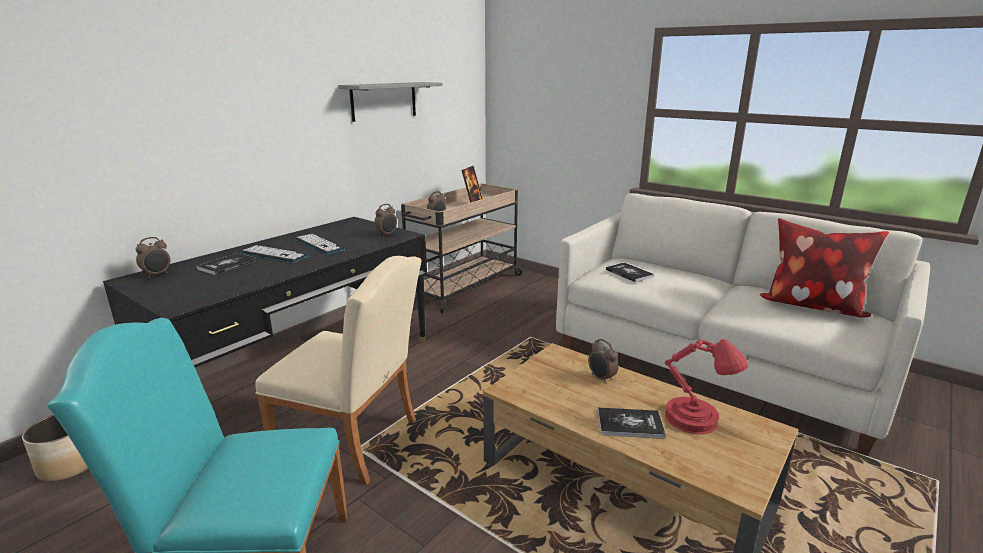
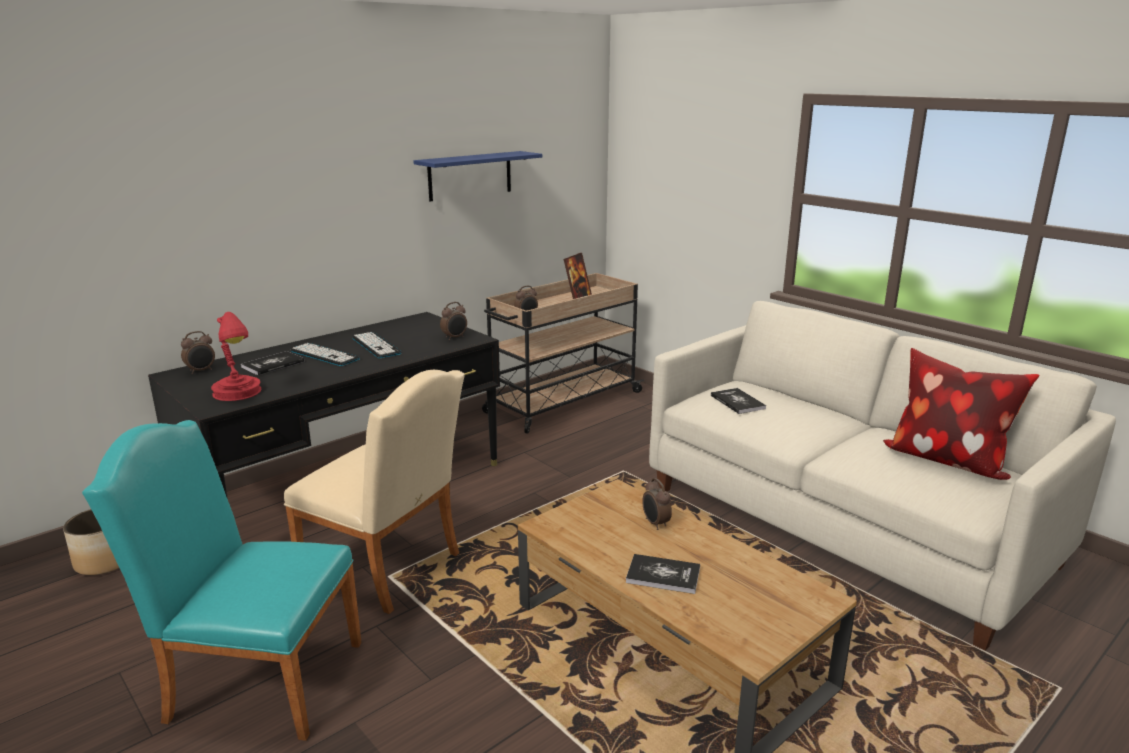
camera: 10 degrees right, 0 degrees up
grey shelf [338,82,443,122] -> blue shelf [413,151,542,202]
red table lamp [665,339,748,434] -> red table lamp moved to [211,312,262,401]

